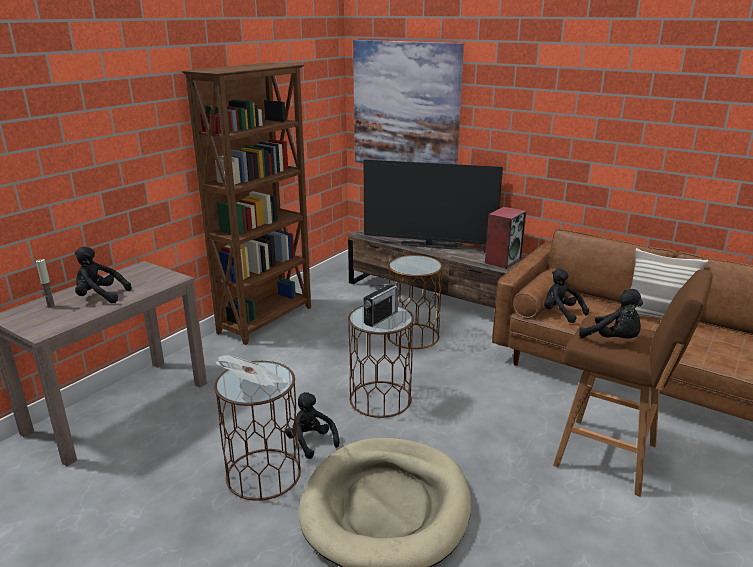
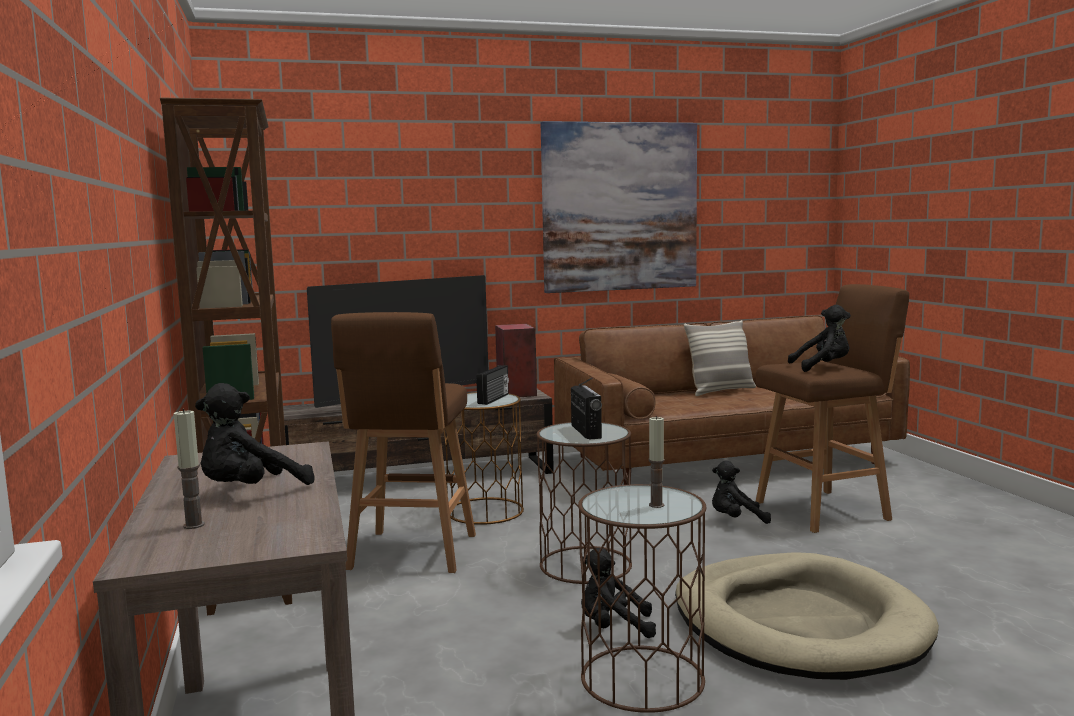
camera: 50 degrees left, 15 degrees down
newspaper [215,355,287,386] -> candle [649,416,665,508]
picture [353,40,464,164] -> picture moved to [541,121,697,293]
black plush toy [544,269,589,323] -> black plush toy moved to [712,461,771,524]
none -> brown stool [331,312,476,573]
none -> radio [476,365,509,405]

